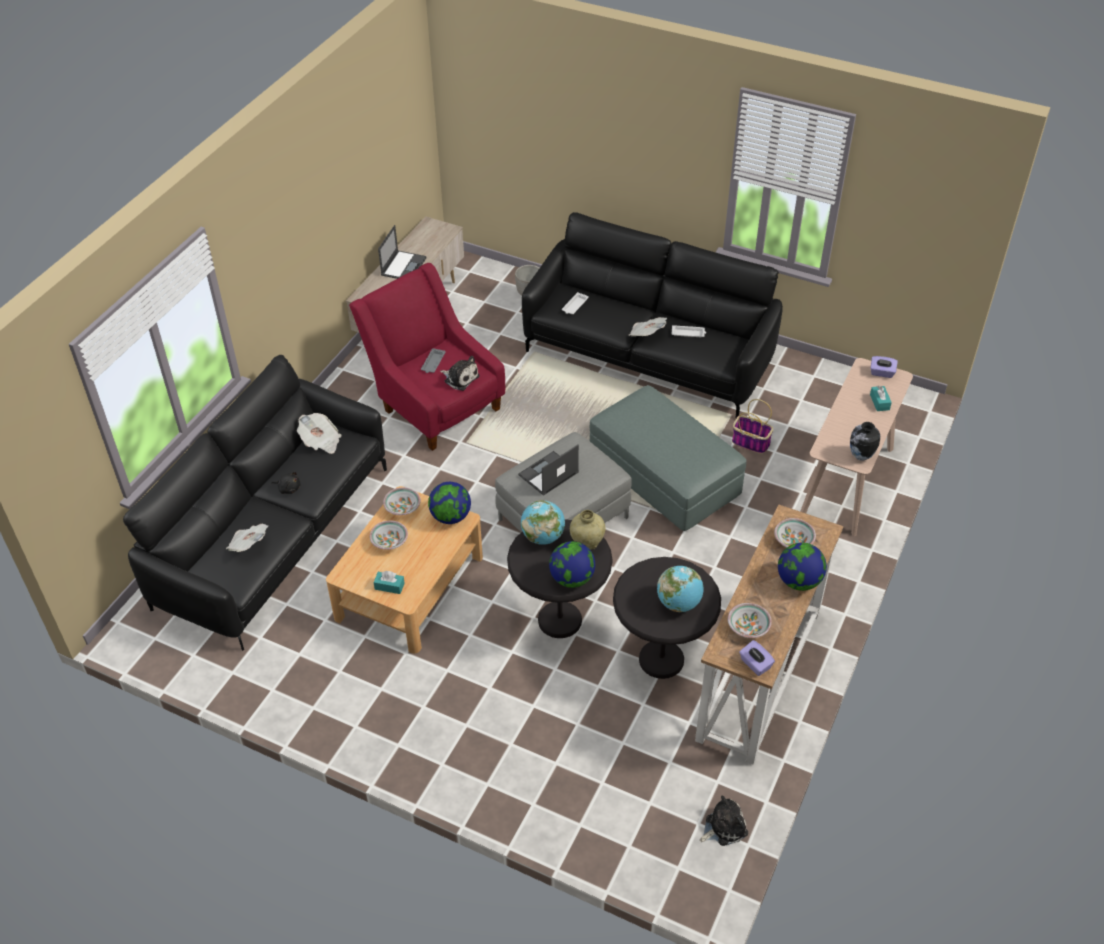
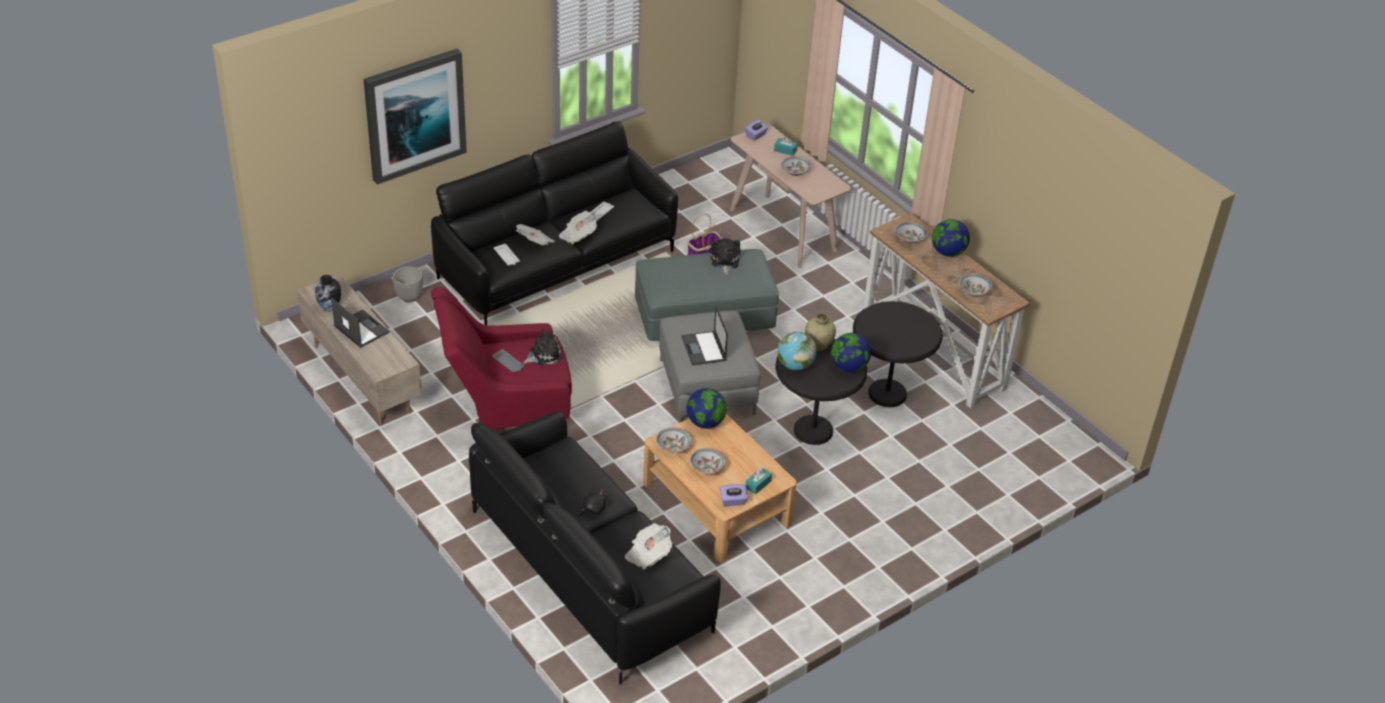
camera: 65 degrees left, 5 degrees down
newspaper [297,413,341,454] -> newspaper moved to [516,224,555,245]
globe [657,566,704,612] -> none
plush toy [700,795,748,846] -> plush toy moved to [710,238,740,275]
purple tissue box [739,640,775,676] -> purple tissue box moved to [720,484,748,506]
vase [850,422,880,461] -> vase moved to [314,275,341,311]
none -> picture [364,49,467,185]
none -> bowl [781,156,812,176]

